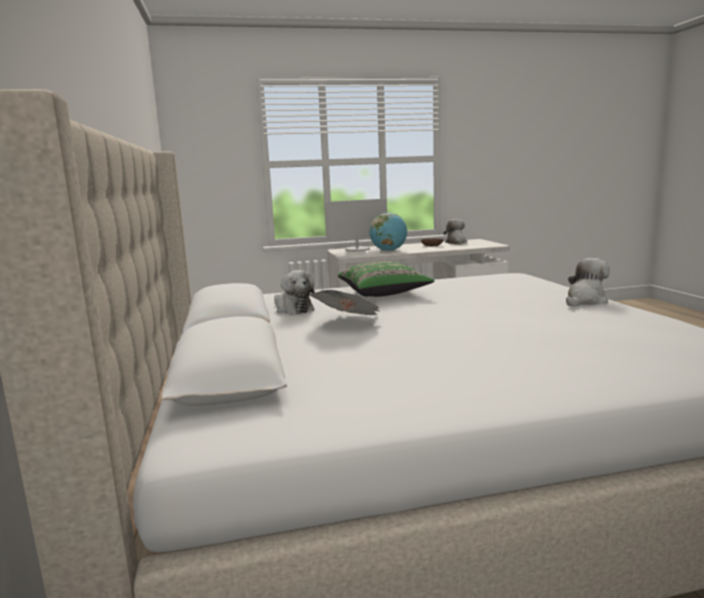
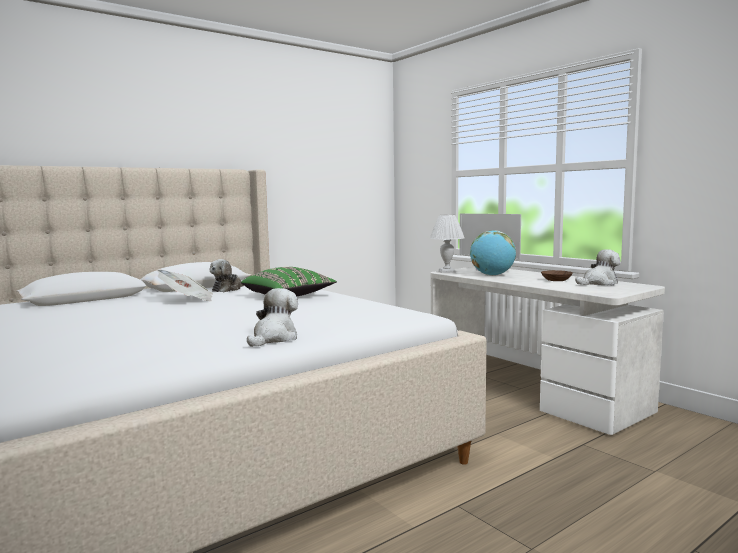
camera: 65 degrees right, 5 degrees down
plush toy [566,258,610,306] -> plush toy turned 90 degrees counterclockwise [247,288,298,347]
none -> white table lamp [430,215,465,273]

